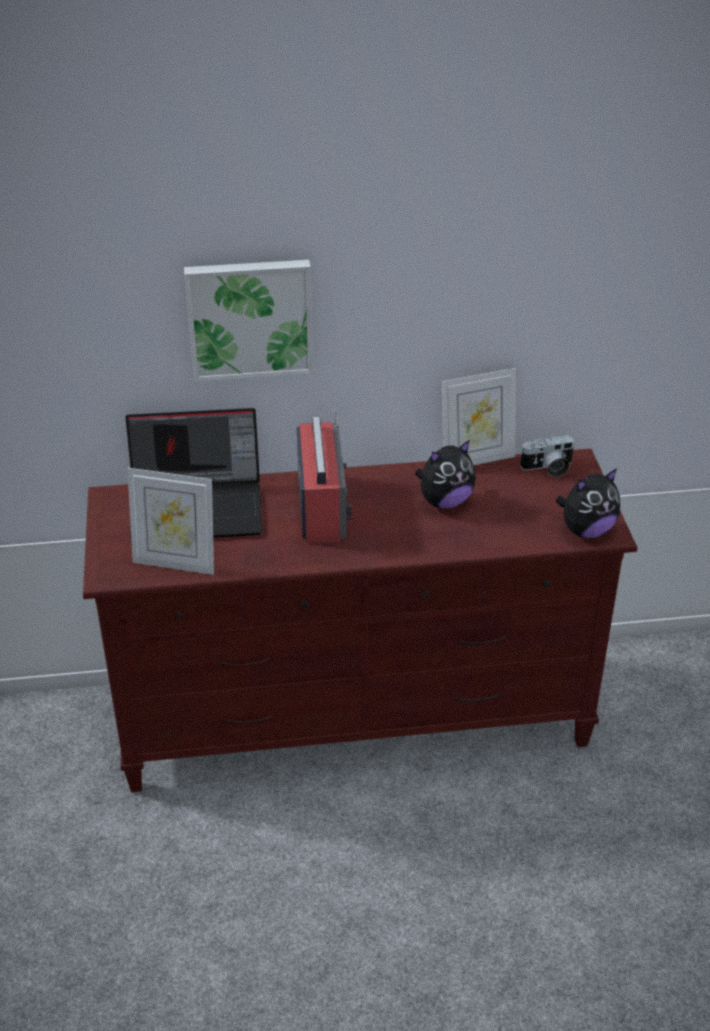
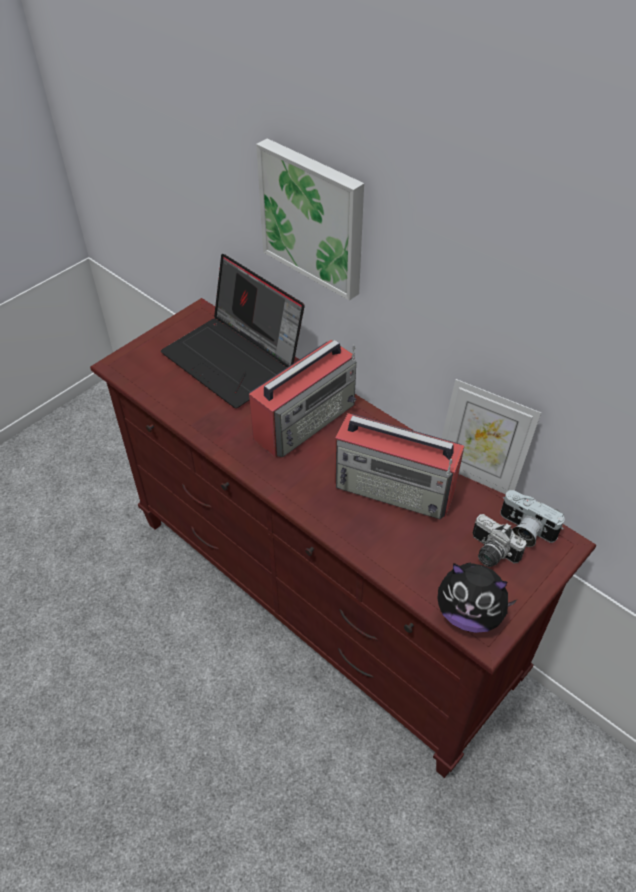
camera: 50 degrees right, 10 degrees up
picture frame [127,468,214,575] -> none
plush toy [415,440,476,508] -> radio [334,413,464,520]
none -> camera [473,514,527,567]

